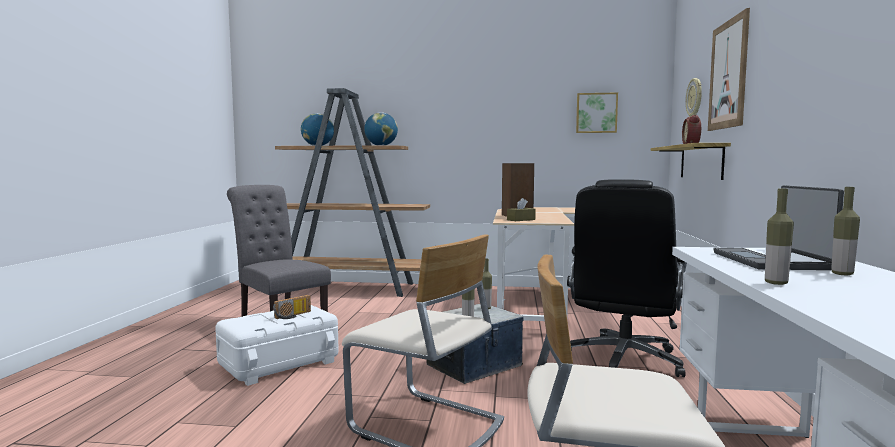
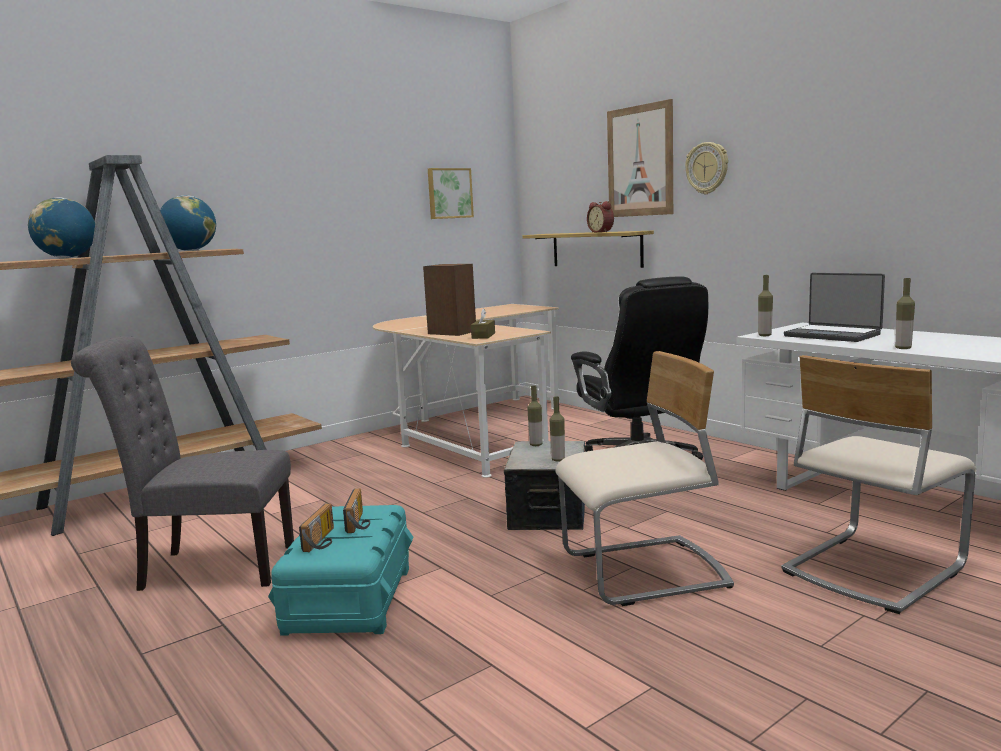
camera: 45 degrees left, 5 degrees up
white storage box [215,305,338,386] -> turquoise storage box [268,505,414,635]
wall clock [686,78,702,117] -> wall clock moved to [685,142,728,194]
bottle [831,187,860,275] -> bottle moved to [758,275,773,336]
none -> radio [299,504,334,552]

